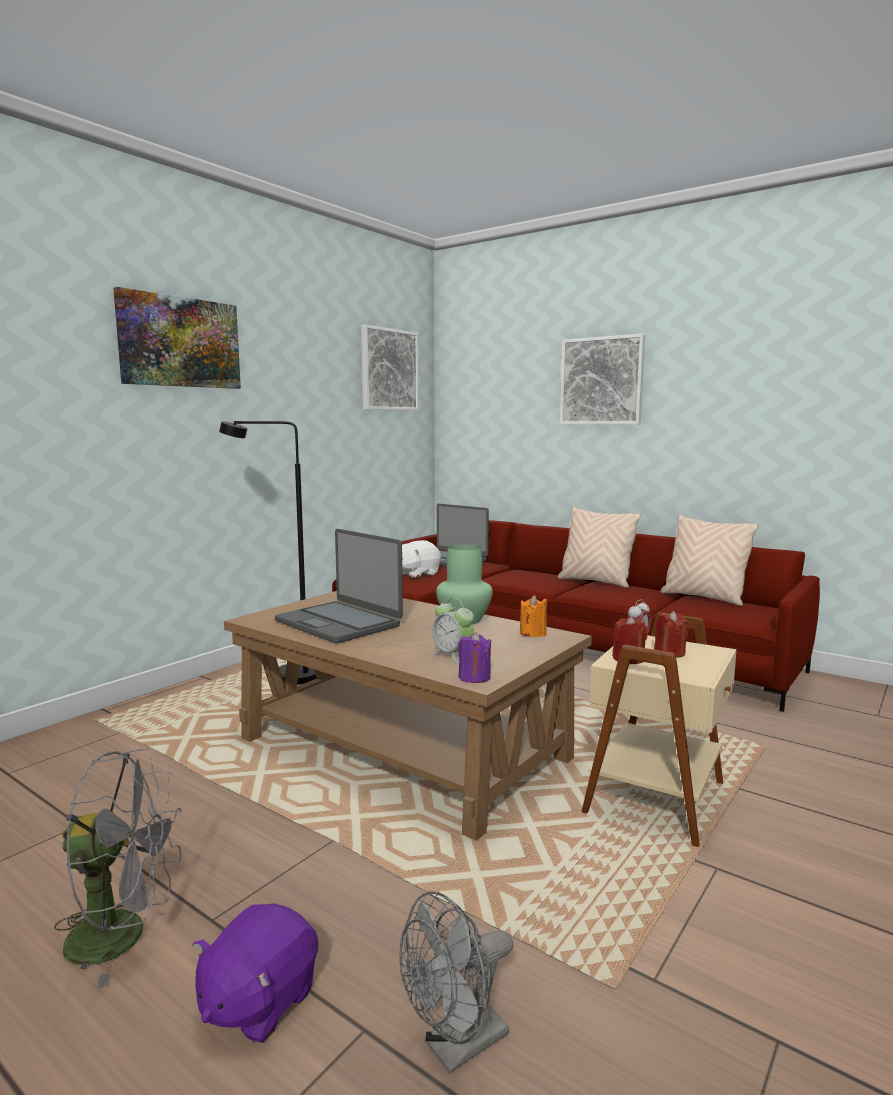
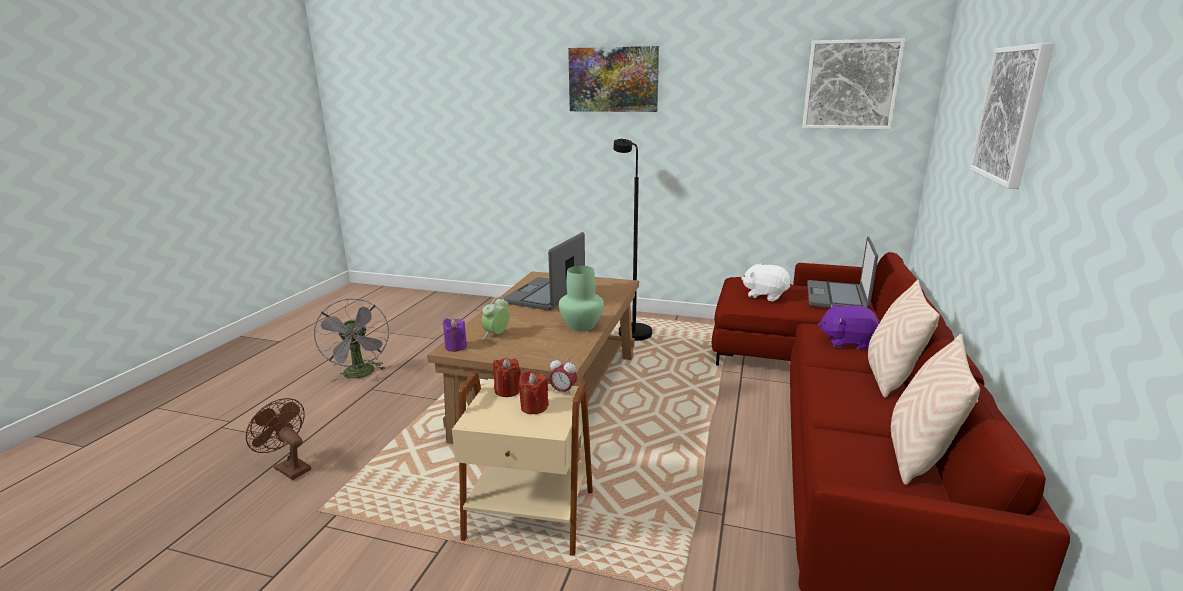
camera: 70 degrees right, 10 degrees up
purple plush toy [193,903,318,1043] -> purple plush toy moved to [818,304,879,350]
grey fan [399,891,513,1074] -> brown fan [246,398,311,480]
orange candle [520,595,547,637] -> none

